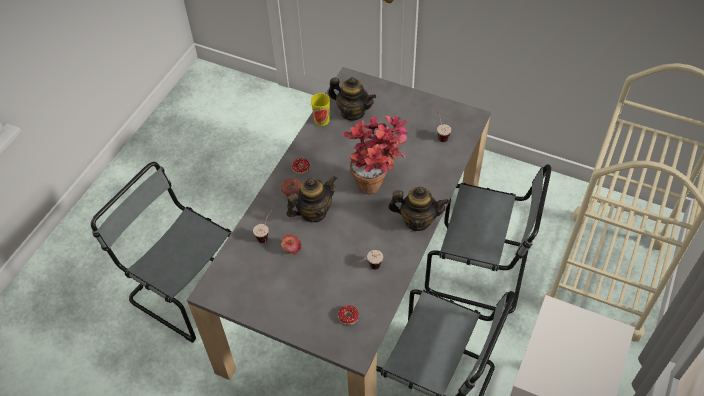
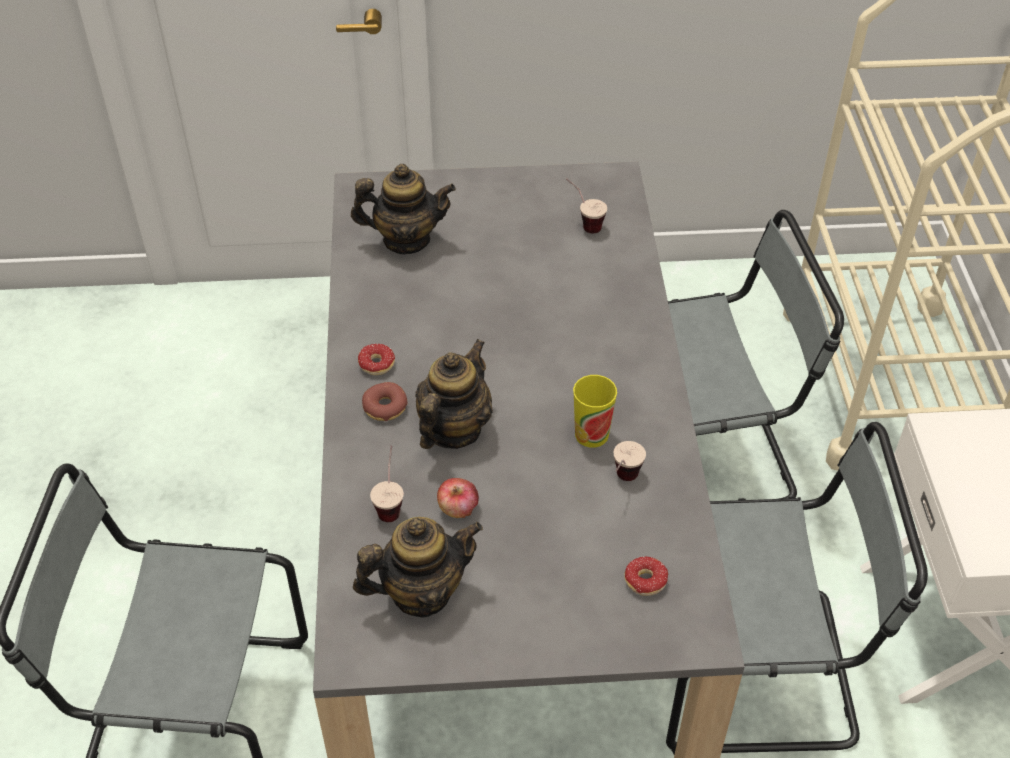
camera: 30 degrees left, 5 degrees down
cup [311,93,330,126] -> cup moved to [573,375,617,448]
potted plant [342,116,407,195] -> none
teapot [388,187,449,231] -> teapot moved to [353,517,483,617]

